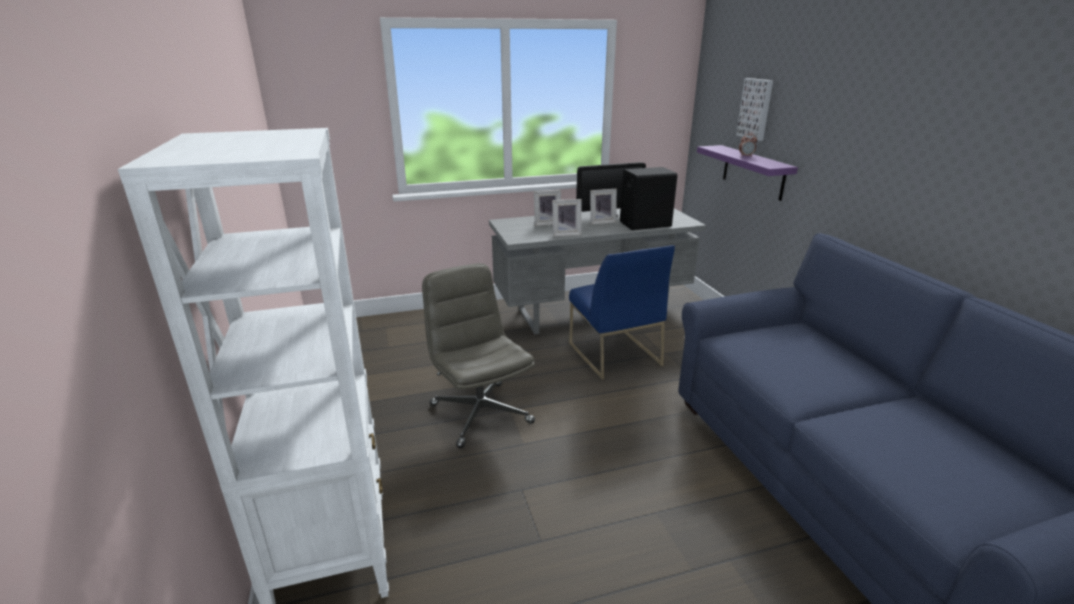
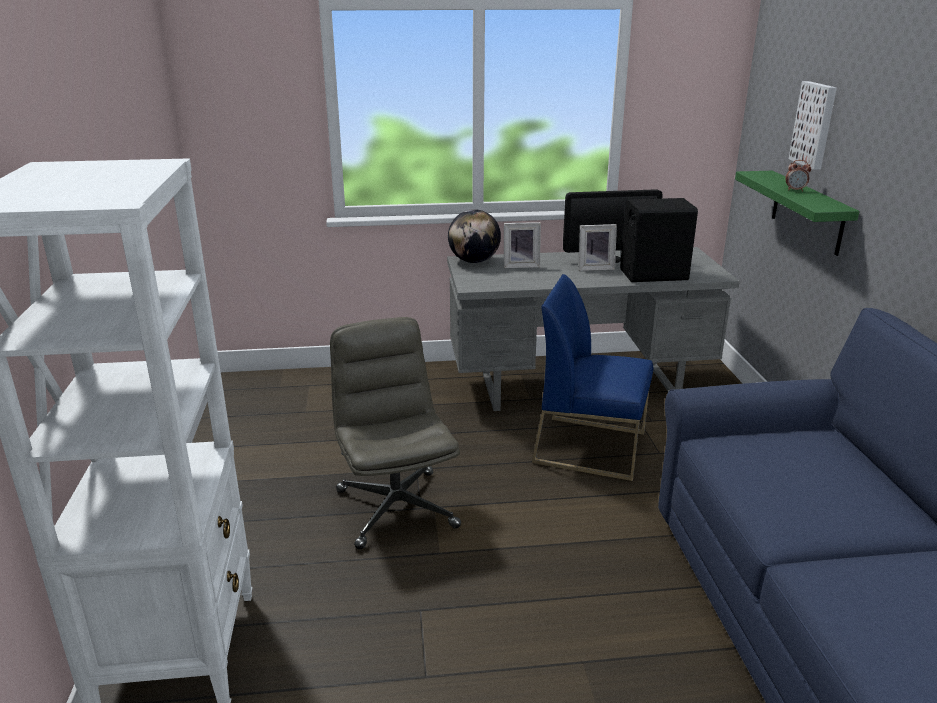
camera: 10 degrees right, 0 degrees up
picture frame [552,199,582,236] -> none
blue chair [569,245,675,380] -> blue chair turned 120 degrees clockwise [532,274,653,481]
purple shelf [697,145,798,201] -> green shelf [735,171,860,256]
none -> globe [448,209,501,263]

